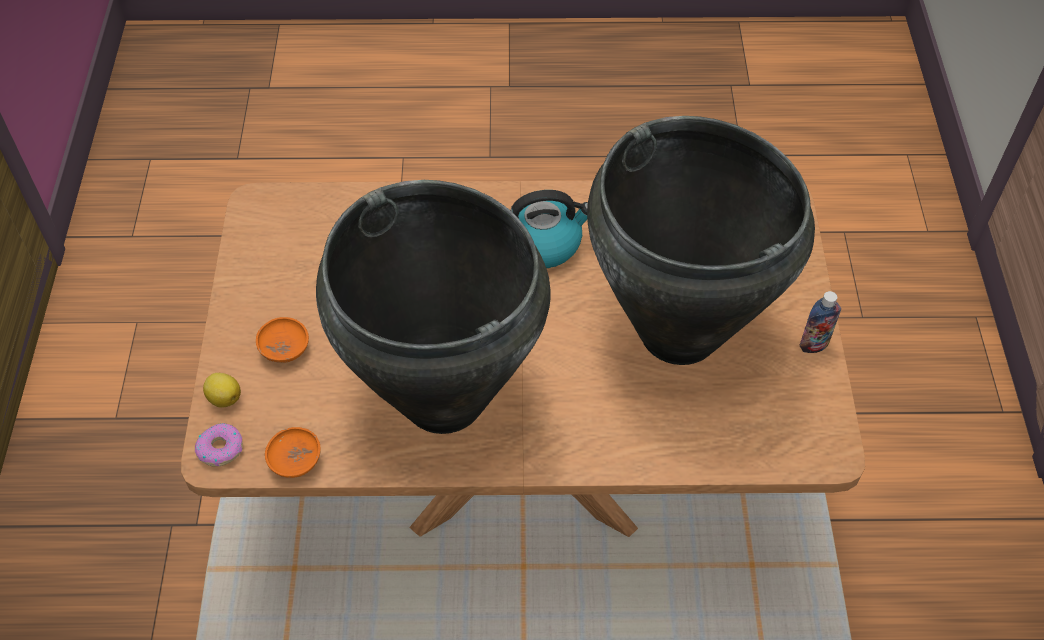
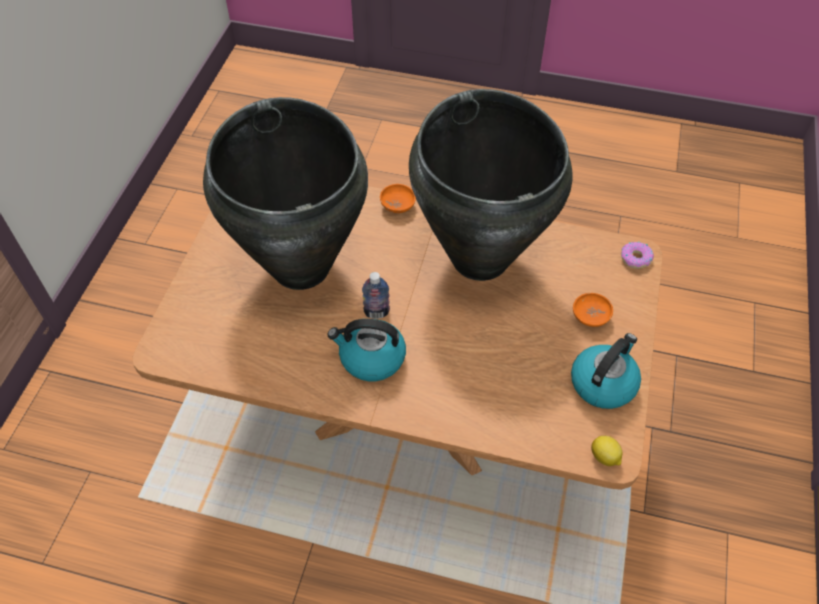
camera: 165 degrees left, 0 degrees up
lemon [203,373,241,408] -> lemon moved to [591,436,622,466]
orange bowl [265,427,320,478] -> orange bowl moved to [380,184,416,213]
bottle [800,291,841,353] -> bottle moved to [362,272,390,319]
none -> kettle [571,333,641,409]

